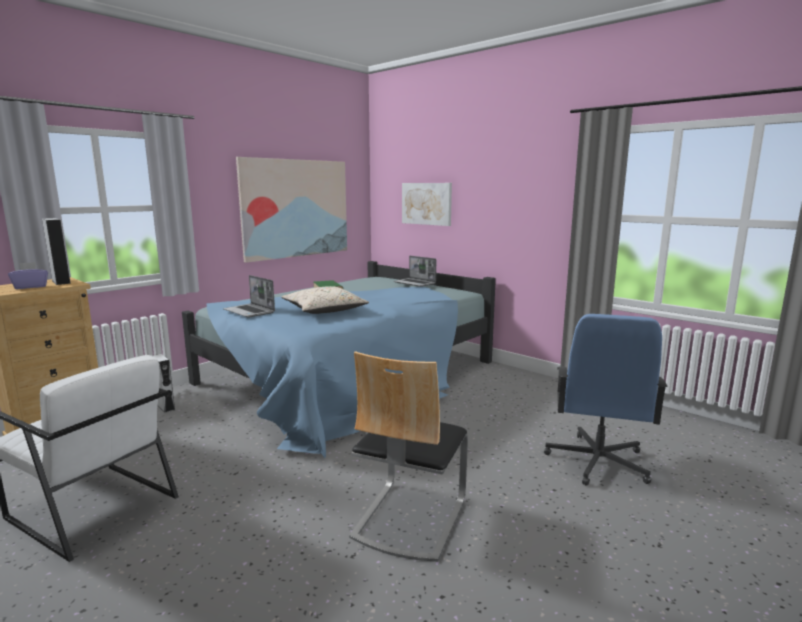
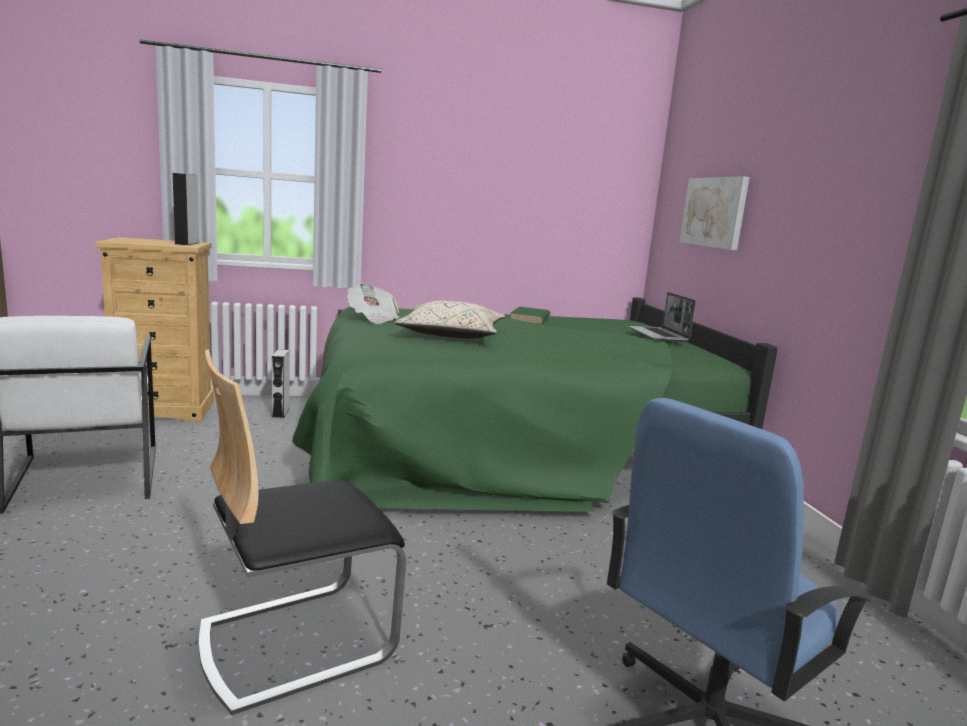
camera: 35 degrees right, 0 degrees up
purple tissue box [8,262,48,289] -> none
blue bed [182,261,496,458] -> green bed [292,297,778,512]
laptop [223,275,275,318] -> newspaper [347,283,399,324]
picture [236,157,347,263] -> none

